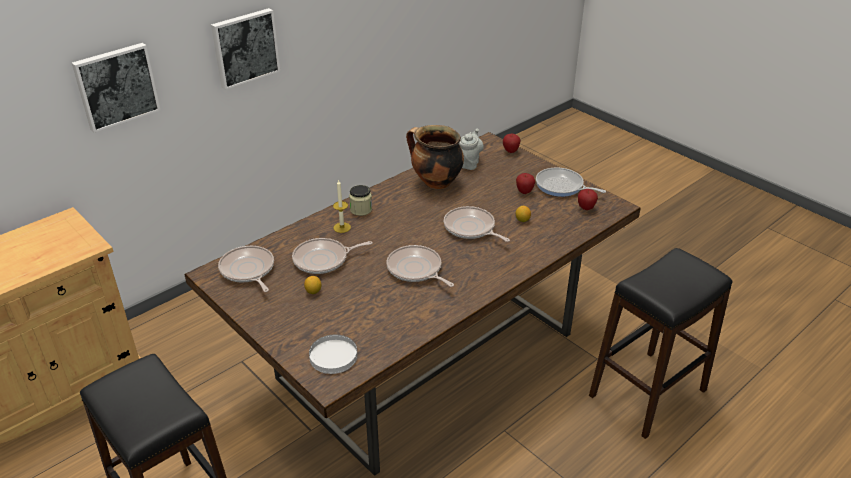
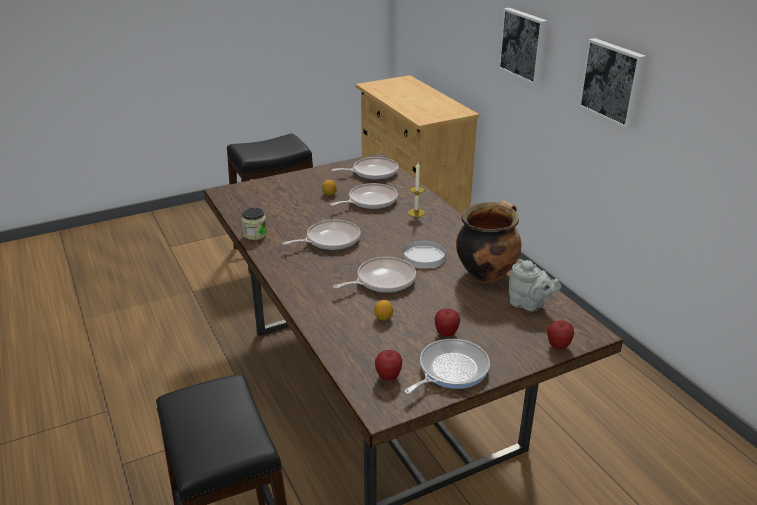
camera: 105 degrees right, 5 degrees down
frying pan [292,238,373,274] -> frying pan turned 60 degrees clockwise [330,183,398,209]
white plate [309,335,357,374] -> white plate moved to [403,240,446,268]
jar [349,185,372,216] -> jar moved to [241,208,267,240]

